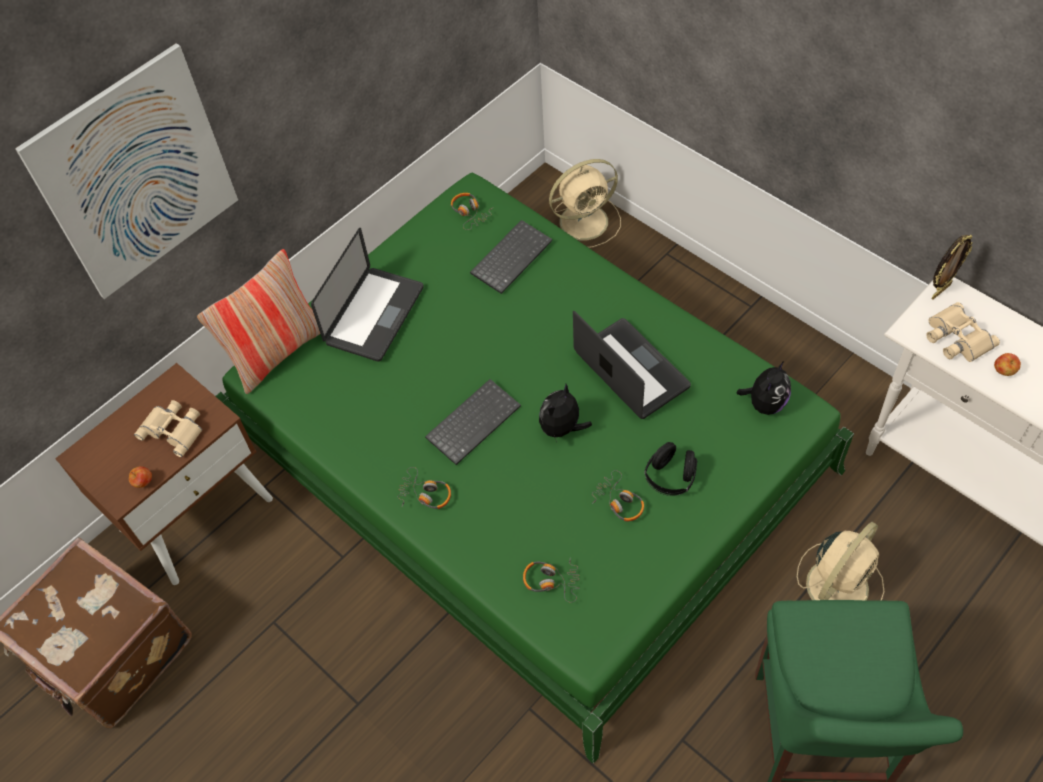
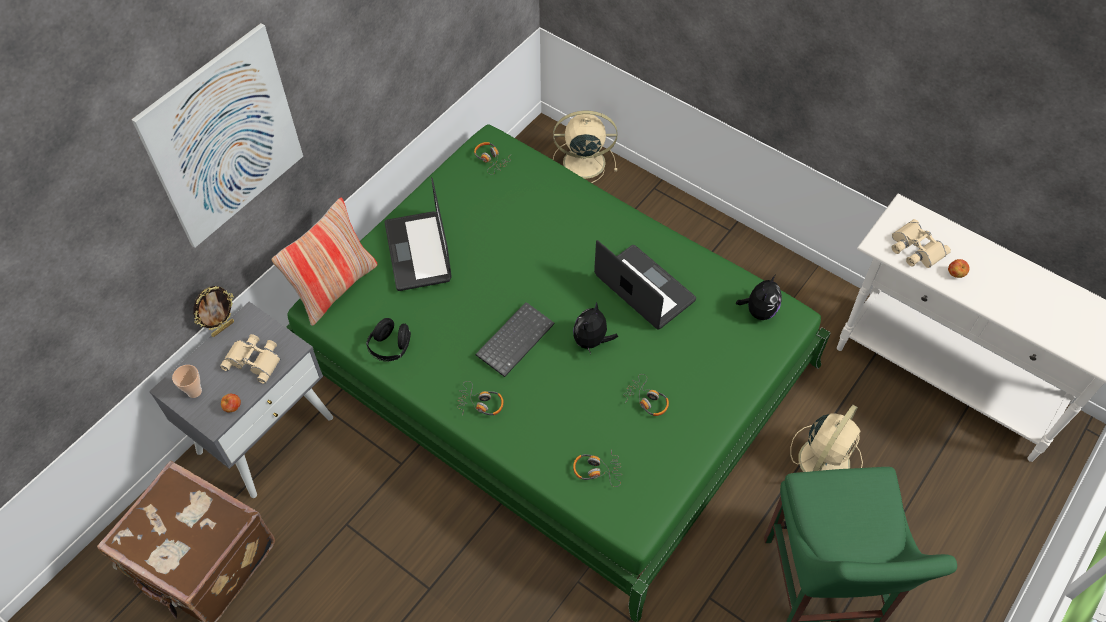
camera: 10 degrees left, 0 degrees up
brown nightstand [55,363,273,585] -> grey nightstand [149,302,333,498]
laptop [311,228,424,362] -> laptop turned 150 degrees clockwise [385,177,452,291]
keyboard [470,220,552,294] -> none
beige fan [549,159,621,248] -> beige fan turned 150 degrees counterclockwise [553,111,617,183]
black headphones [644,442,697,496] -> black headphones moved to [366,318,411,362]
picture frame [932,235,972,299] -> picture frame moved to [193,286,234,337]
none -> cup [172,365,202,398]

